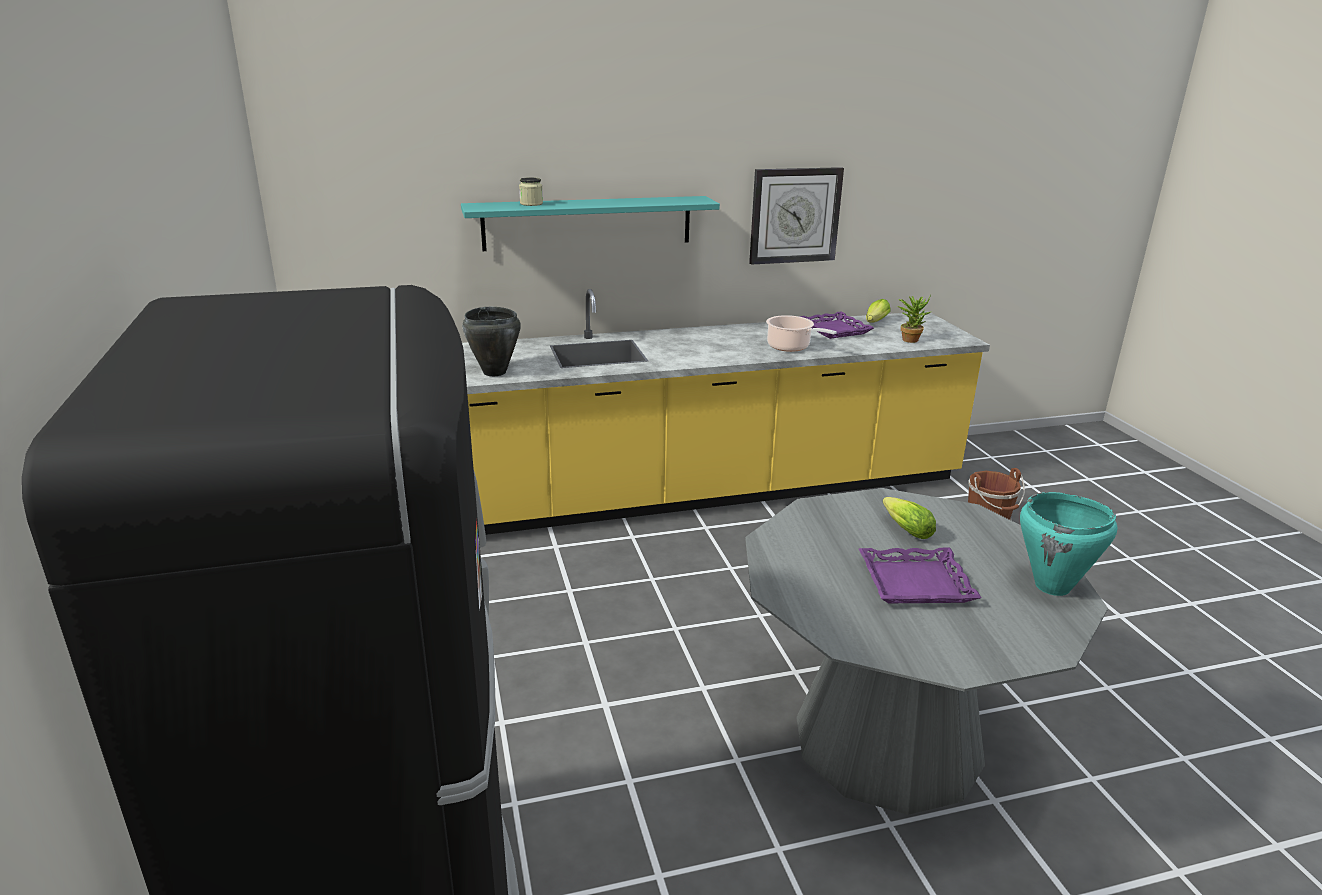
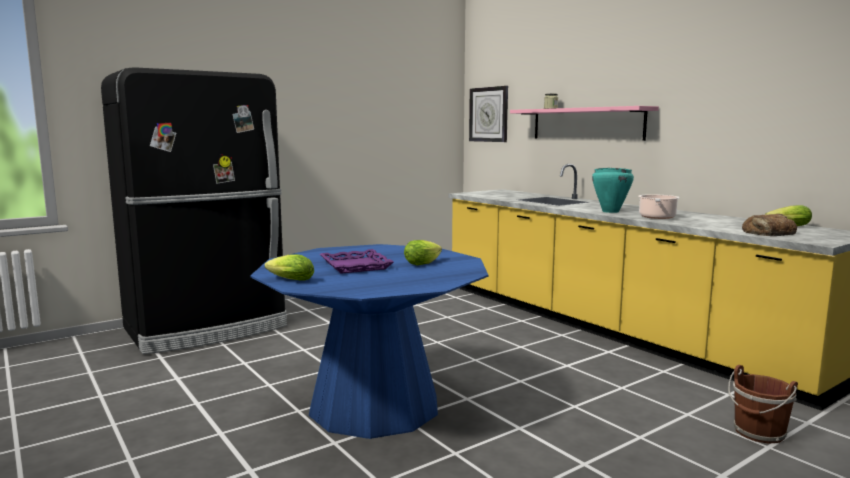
camera: 70 degrees right, 15 degrees down
turquoise shelf [461,196,720,251] -> pink shelf [510,106,659,141]
black cooking pot [462,307,521,376] -> none
grey dining table [745,488,1108,815] -> blue dining table [250,244,488,439]
wall clock [749,167,844,265] -> wall clock moved to [469,86,508,142]
purple tray [799,312,874,339] -> none
potted plant [898,295,931,343] -> bread [742,214,797,236]
turquoise cooking pot [1020,492,1117,596] -> turquoise cooking pot moved to [592,168,634,213]
none -> lettuce [265,254,314,281]

